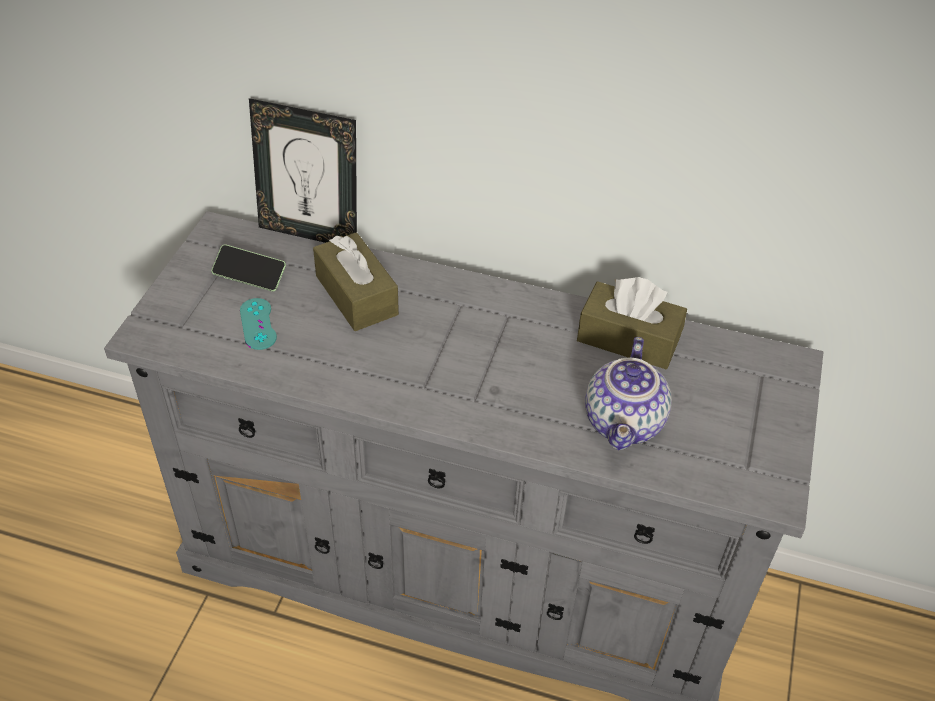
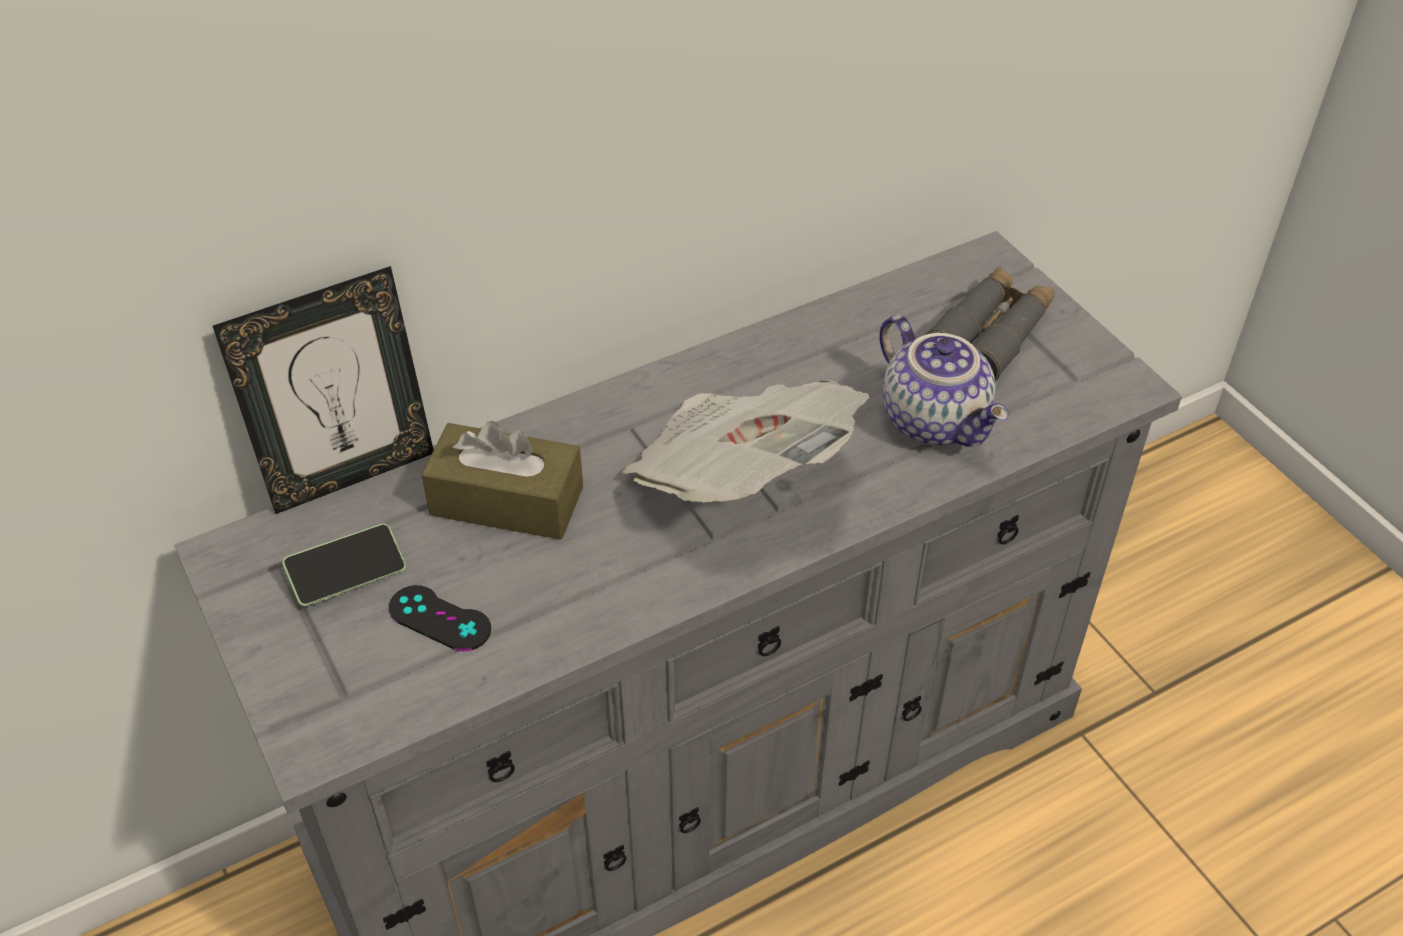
camera: 45 degrees left, 0 degrees up
turquoise game controller [240,298,277,350] -> black game controller [389,585,491,651]
brown tissue box [577,277,687,369] -> none
none -> newspaper [622,380,869,503]
none -> grey binoculars [925,266,1055,381]

